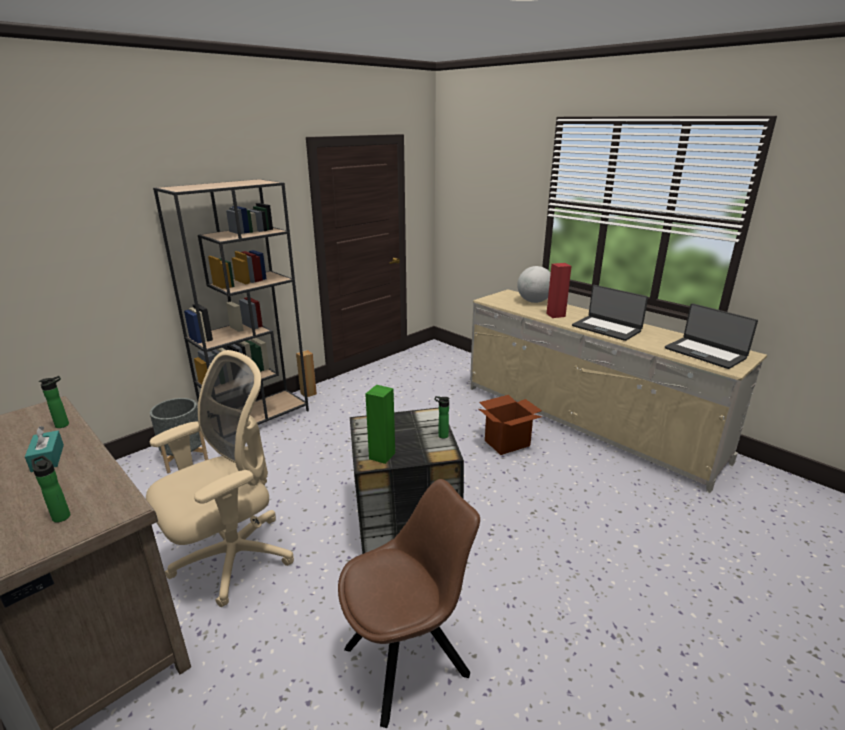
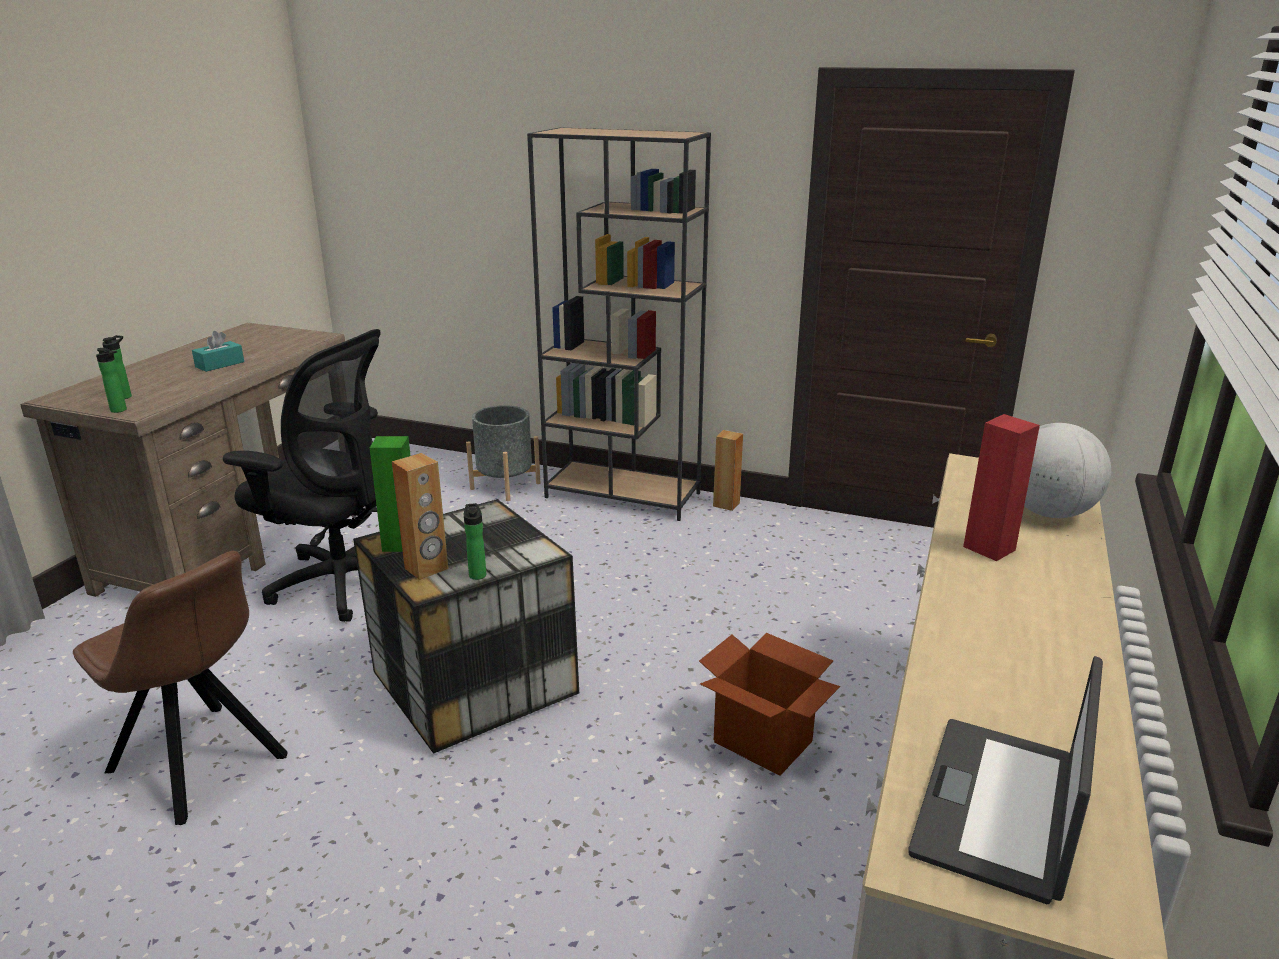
camera: 65 degrees right, 0 degrees up
bottle [39,376,69,428] -> bottle moved to [96,348,127,413]
beige office chair [146,350,294,607] -> black office chair [223,329,381,622]
laptop [572,285,648,341] -> none
none -> brown speaker [392,453,448,580]

